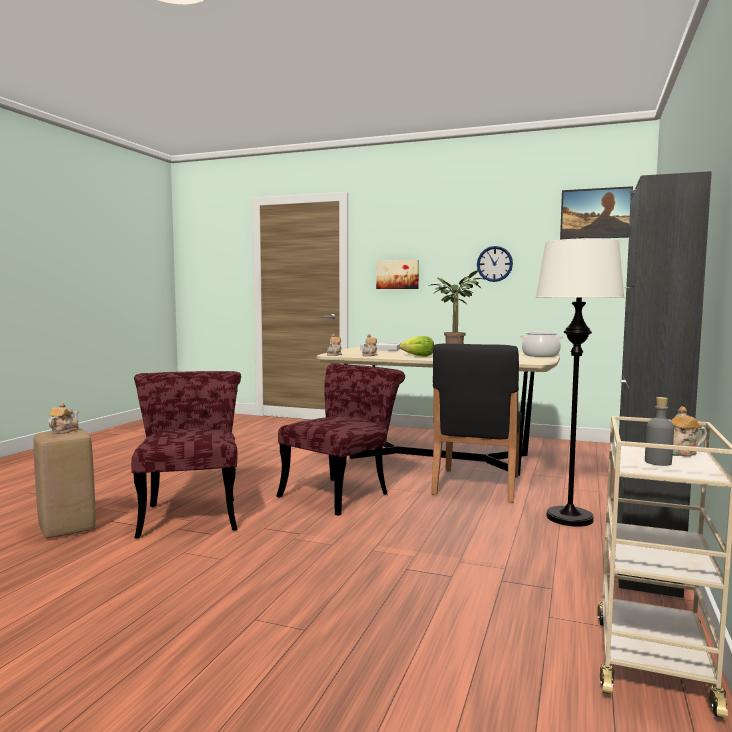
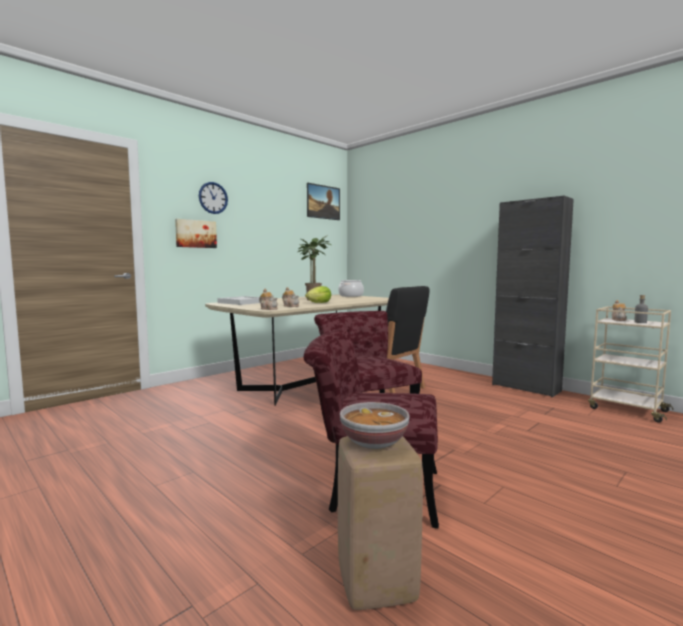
camera: 65 degrees left, 0 degrees up
teapot [48,403,79,434] -> bowl [340,402,410,449]
wall clock [477,246,513,282] -> wall clock moved to [199,182,228,214]
white floor lamp [536,236,625,527] -> none

